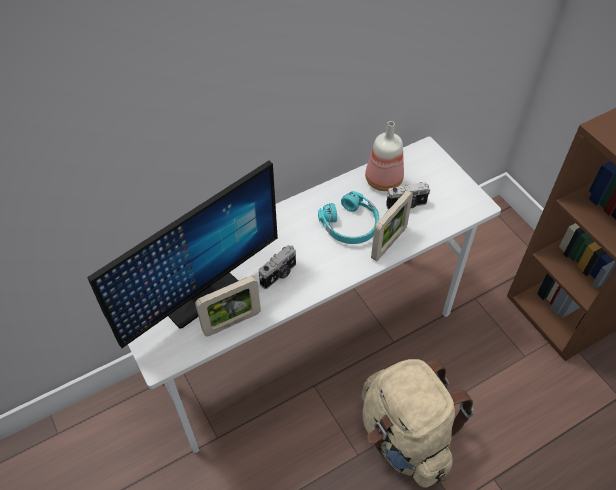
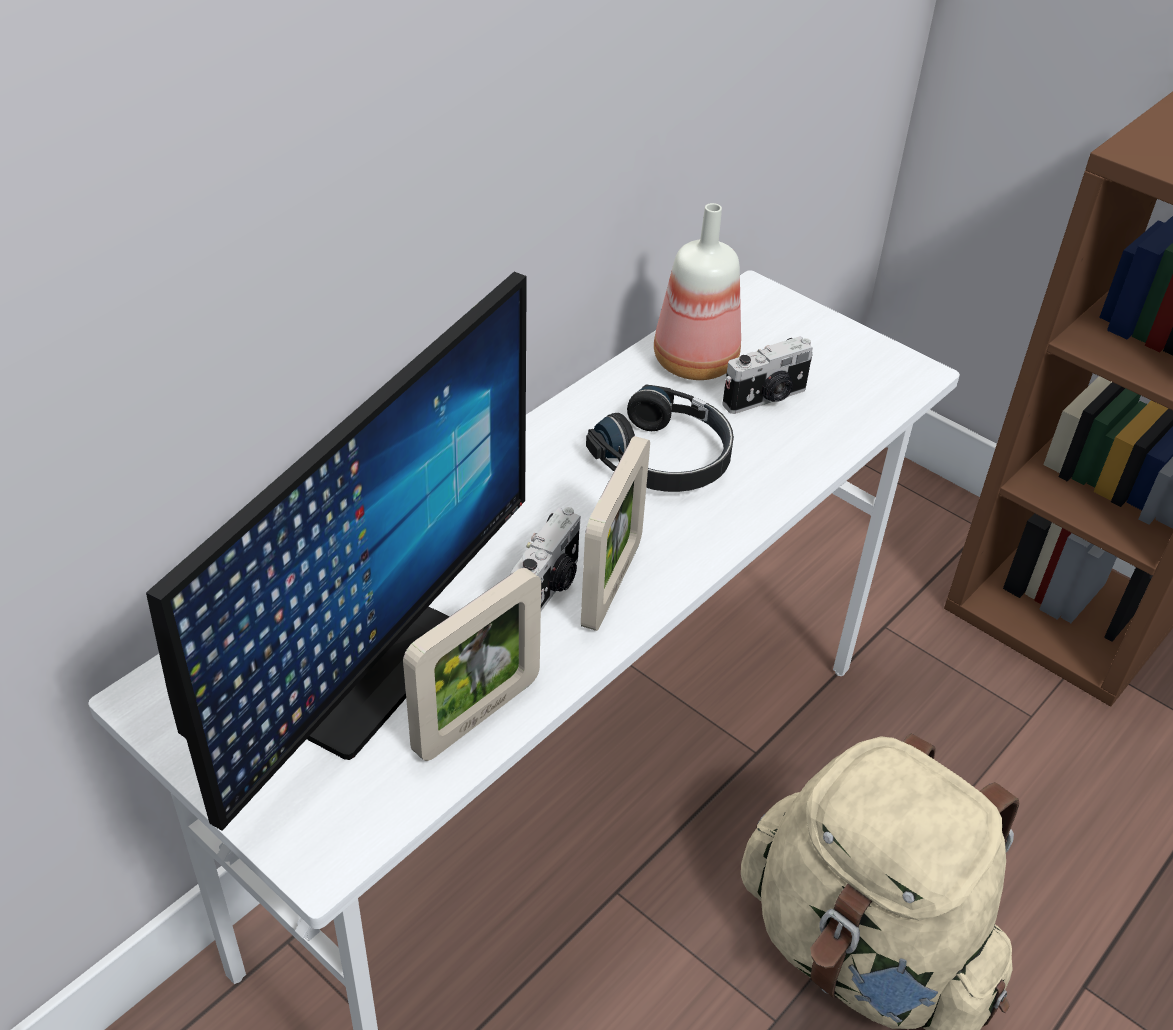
camera: 20 degrees left, 10 degrees down
turquoise headphones [318,191,379,244] -> black headphones [586,385,734,492]
picture frame [371,190,413,261] -> picture frame moved to [581,436,650,631]

